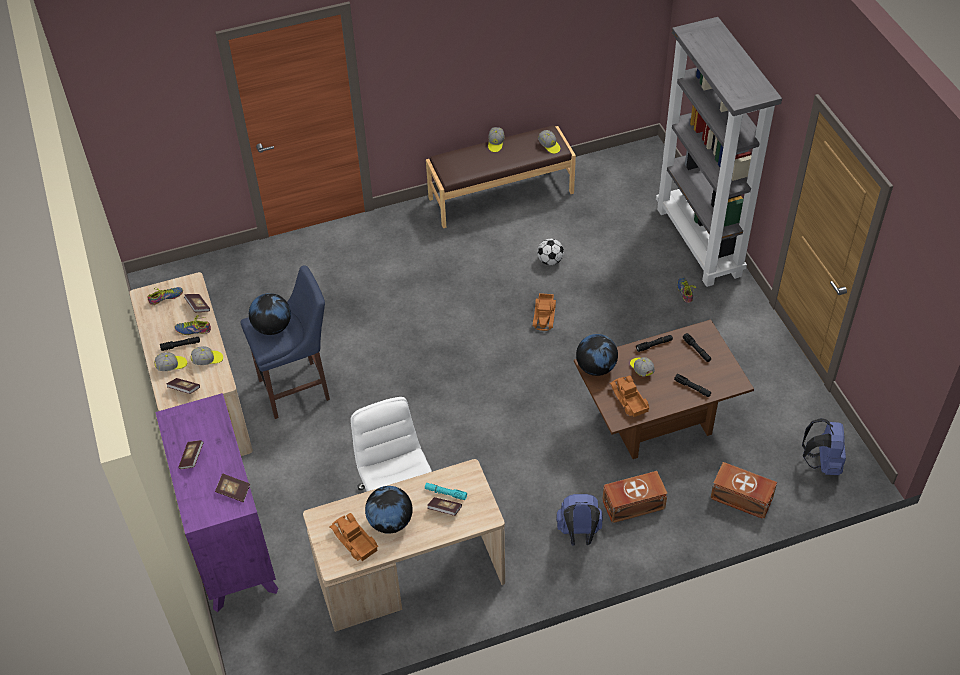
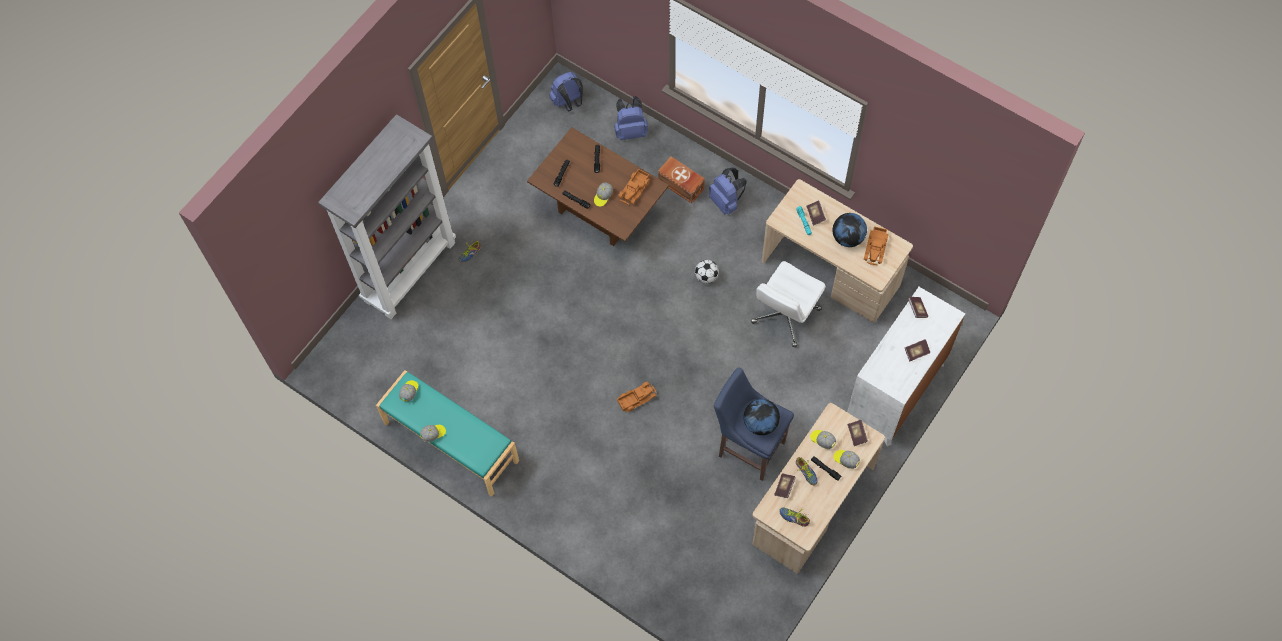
camera: 125 degrees left, 15 degrees up
purple dresser [155,393,278,612] -> white dresser [847,287,965,446]
brown bench [426,125,576,228] -> turquoise bench [376,370,519,497]
toy truck [533,293,556,331] -> toy truck moved to [617,381,656,412]
football [537,239,564,265] -> football moved to [695,260,719,284]
globe [576,334,618,376] -> none
brown storage box [710,462,777,519] -> blue backpack [615,96,648,140]

